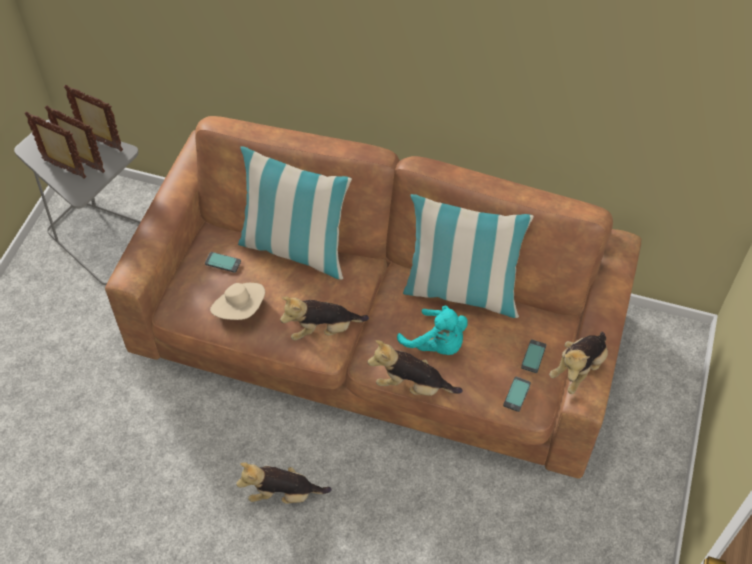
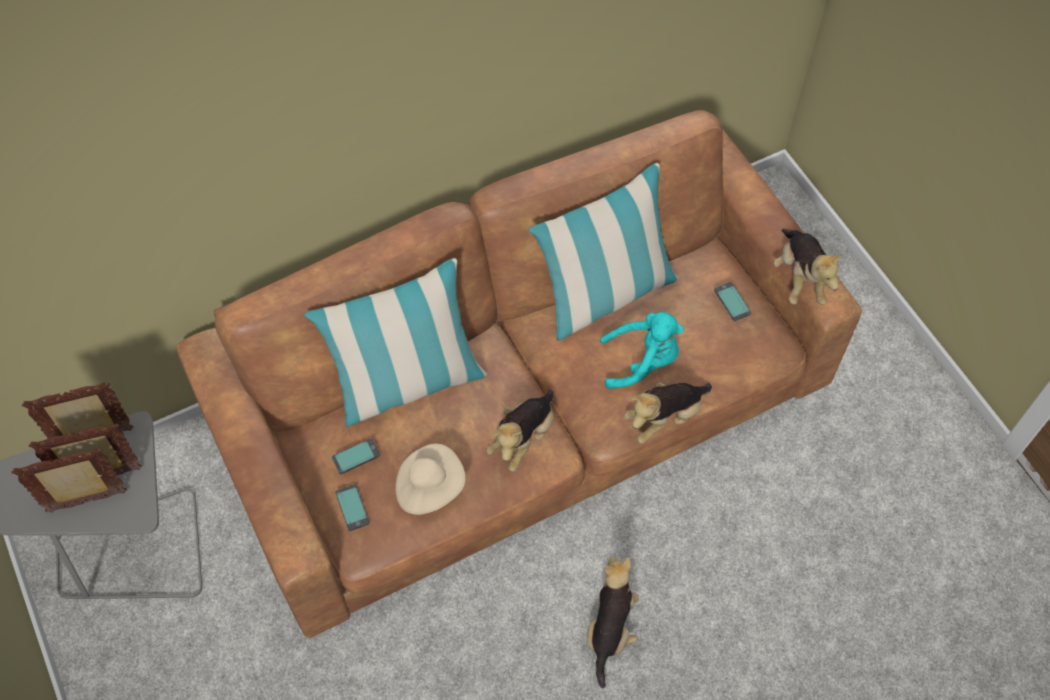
camera: 45 degrees left, 5 degrees up
plush toy [236,462,332,504] -> plush toy turned 150 degrees clockwise [587,557,639,688]
phone [503,377,531,412] -> phone moved to [335,484,369,531]

